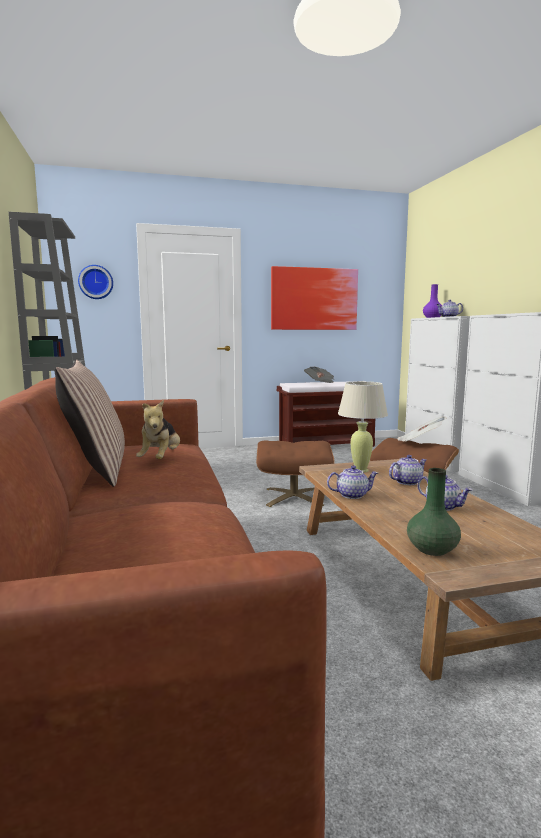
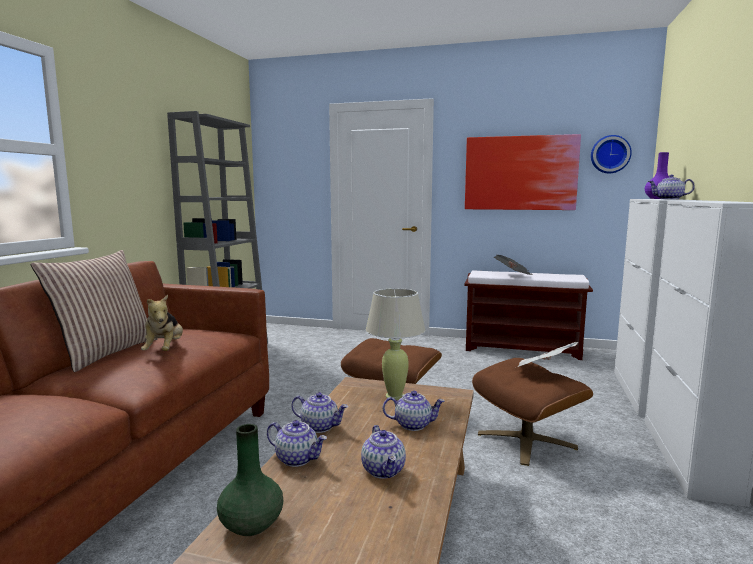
camera: 30 degrees right, 0 degrees up
wall clock [78,265,113,299] -> wall clock moved to [591,135,632,173]
plush toy [136,400,180,459] -> plush toy turned 45 degrees counterclockwise [141,295,183,351]
none -> teapot [267,420,327,467]

